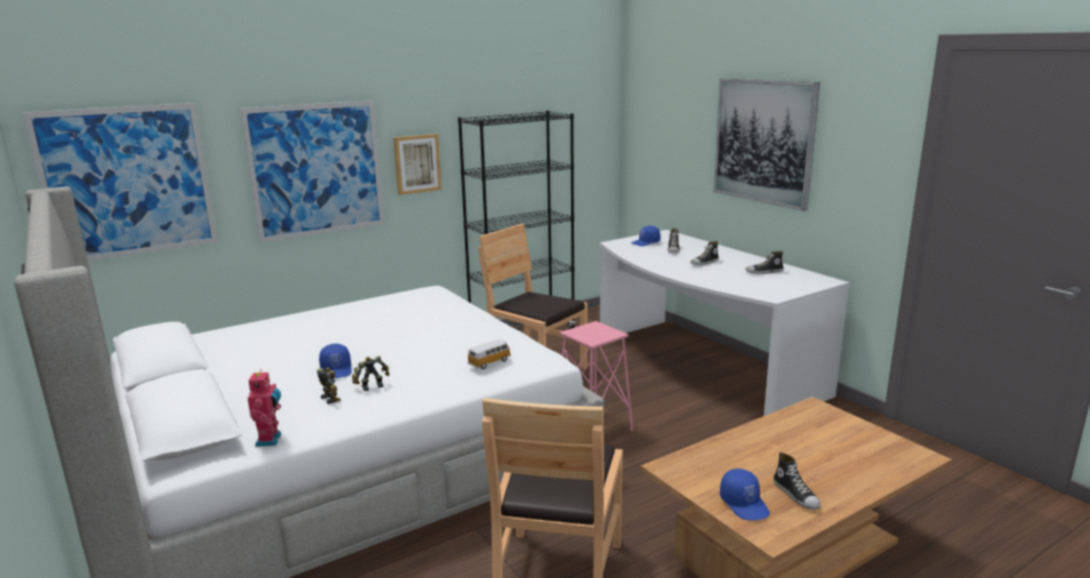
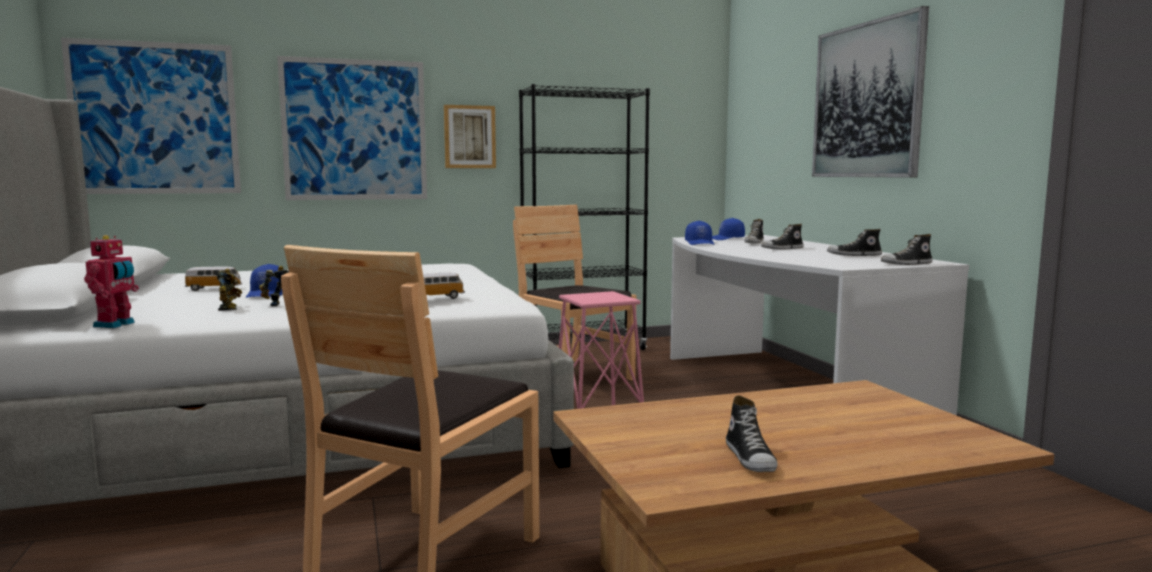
camera: 15 degrees right, 10 degrees down
blue cap [720,469,770,520] -> blue cap moved to [685,221,715,245]
none -> toy car [185,266,242,291]
none -> shoe [881,234,932,265]

